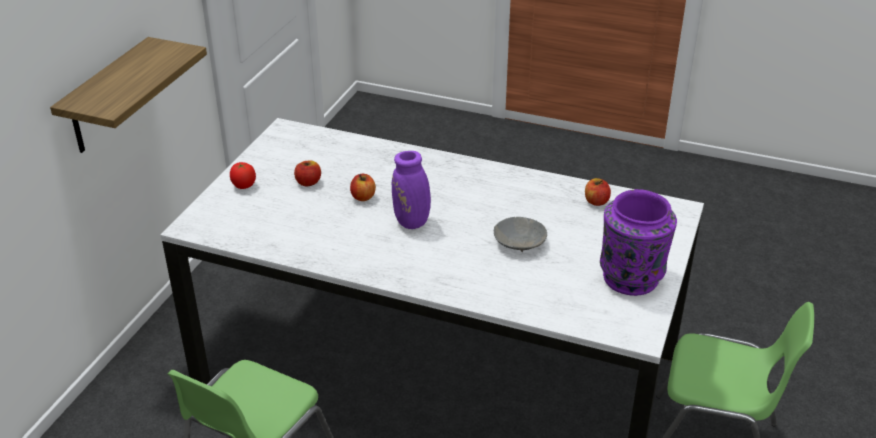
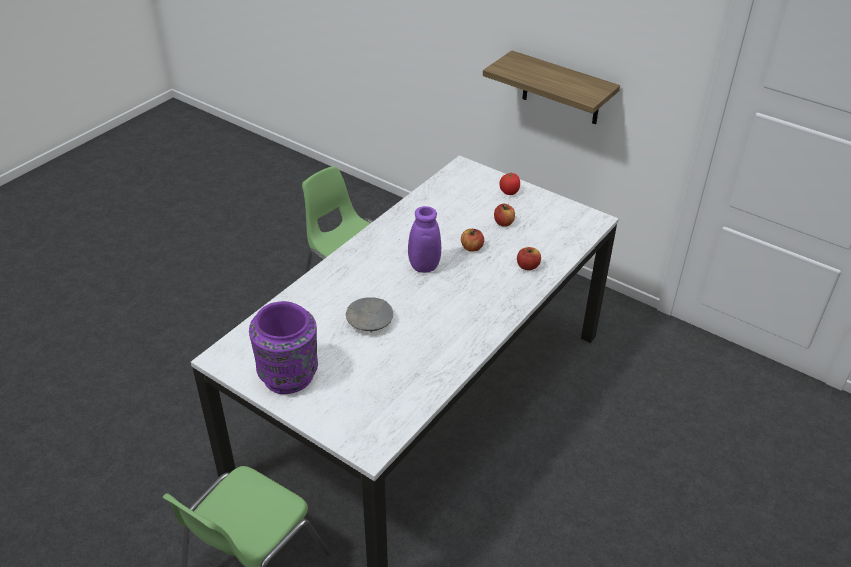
camera: 105 degrees right, 5 degrees up
apple [585,178,611,206] -> apple moved to [517,247,541,270]

